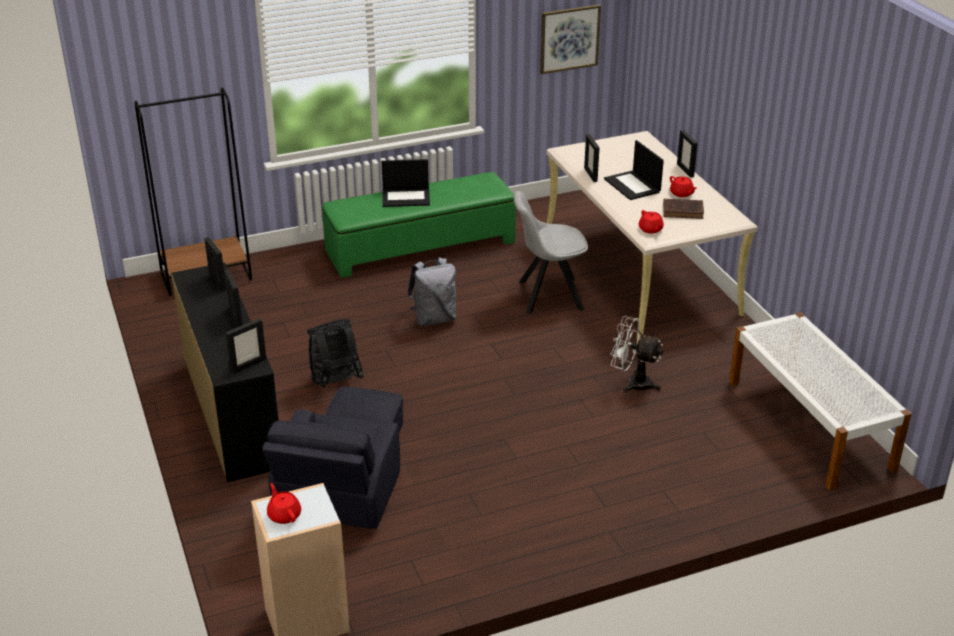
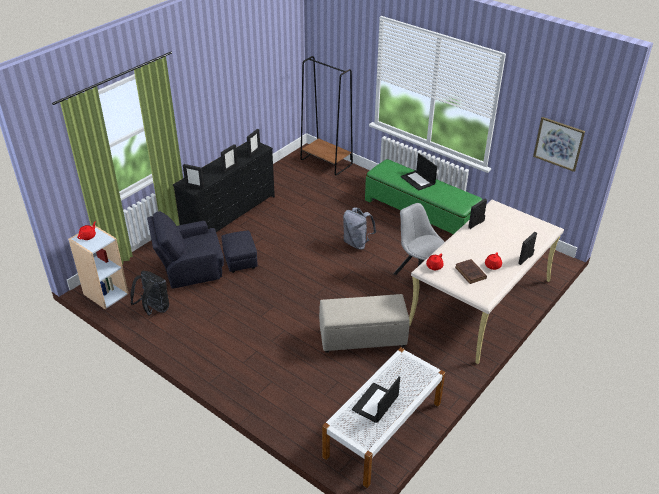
camera: 60 degrees right, 5 degrees up
black backpack [307,319,364,388] -> black backpack moved to [130,271,169,315]
laptop [604,140,664,200] -> laptop moved to [352,376,400,423]
white fan [610,316,663,393] -> beige ottoman [319,294,410,353]

